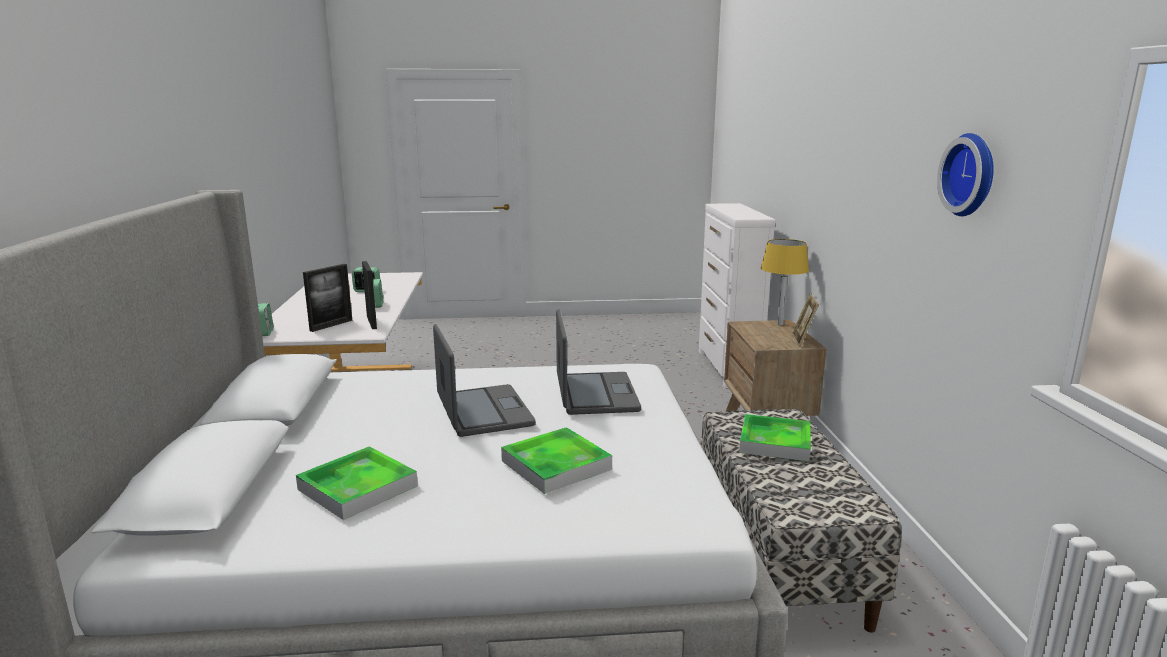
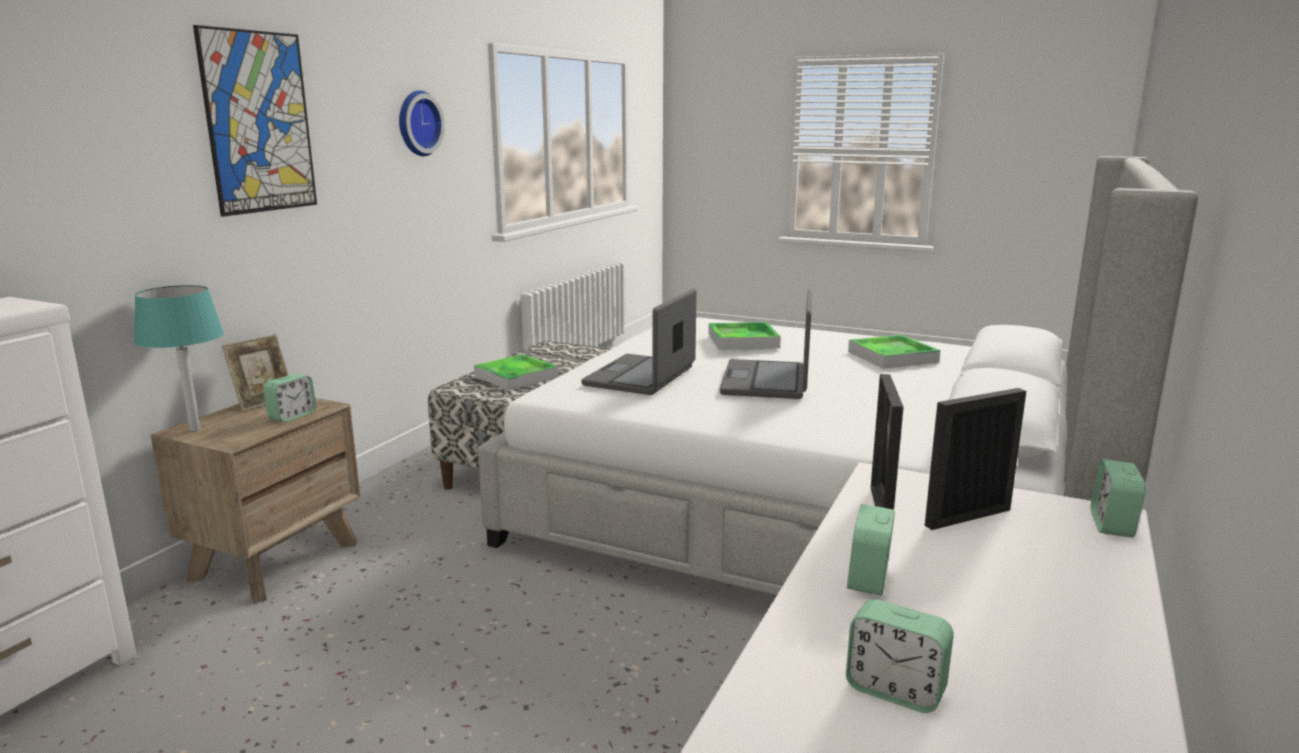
camera: 150 degrees left, 0 degrees up
yellow table lamp [761,239,809,325] -> turquoise table lamp [134,285,224,431]
none -> picture [193,25,317,217]
none -> alarm clock [263,374,316,422]

